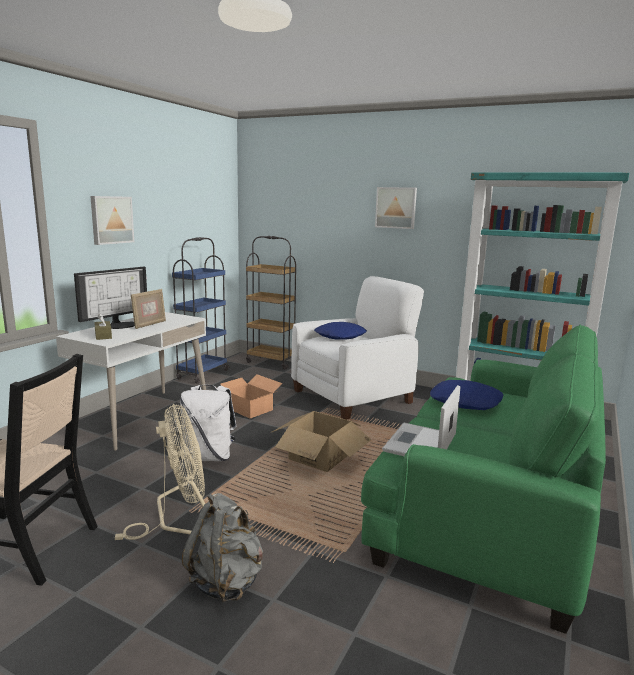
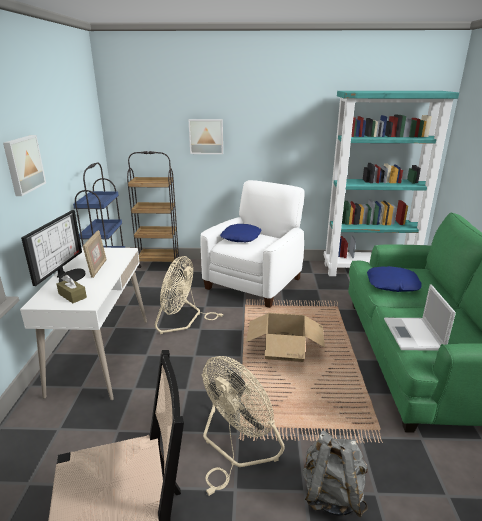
camera: 25 degrees left, 10 degrees up
white backpack [180,384,236,461] -> none
cardboard box [217,374,282,418] -> beige fan [155,256,224,334]
picture [375,187,417,229] -> picture moved to [189,119,223,154]

